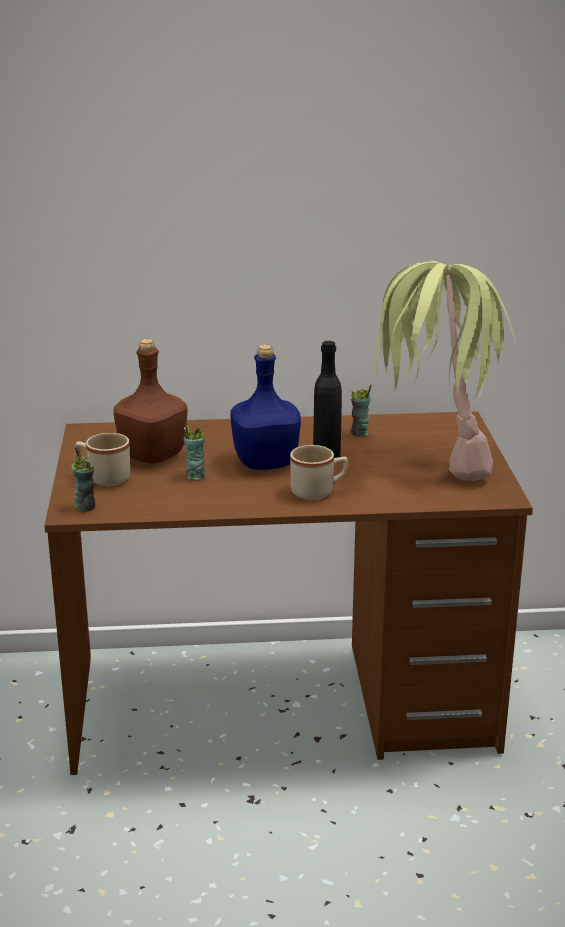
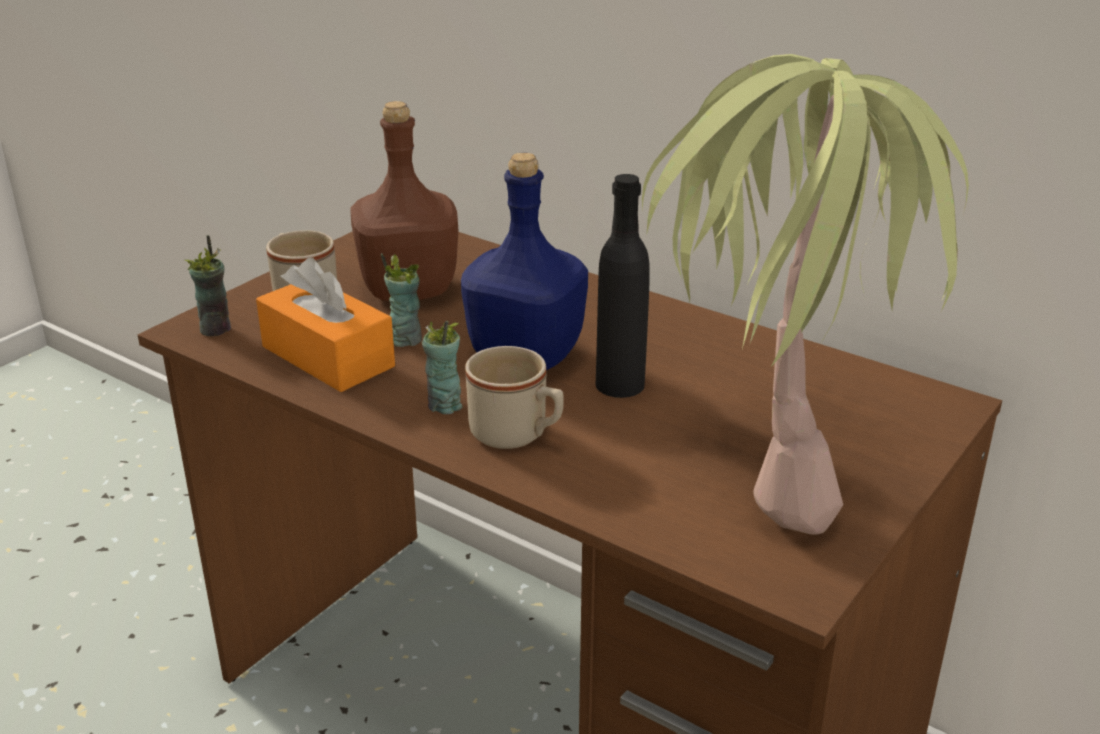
camera: 40 degrees right, 5 degrees up
cup [351,385,372,437] -> cup moved to [422,321,463,414]
none -> orange tissue box [256,258,395,392]

